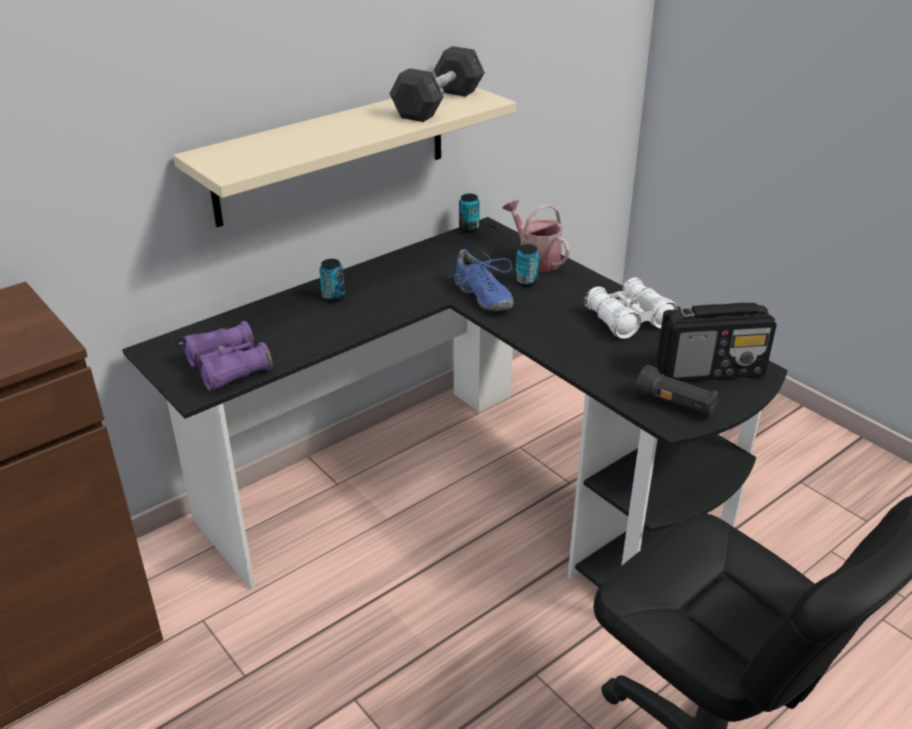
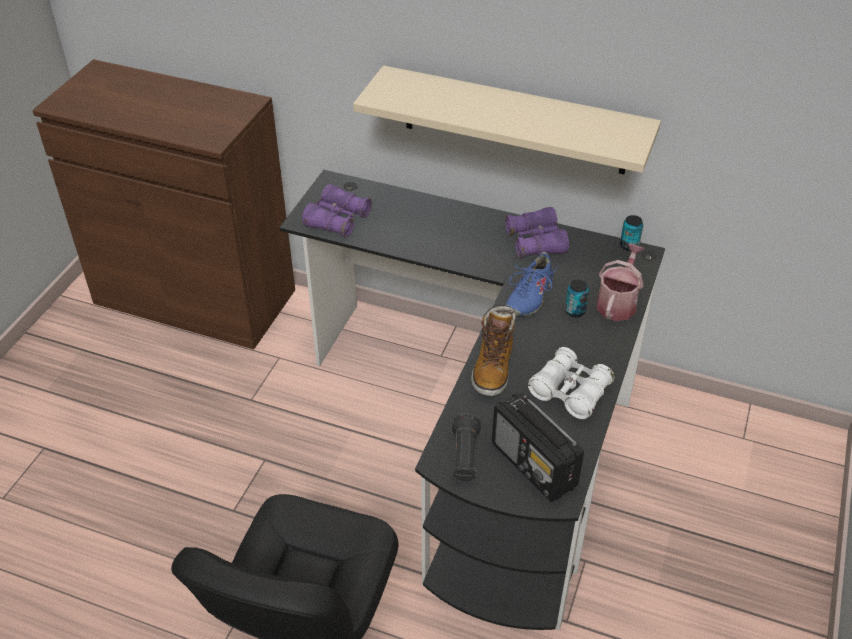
camera: 60 degrees right, 10 degrees up
can [319,259,345,303] -> none
grey dumbbell [390,46,485,122] -> none
none -> boot [471,305,516,396]
none -> purple binoculars [505,207,569,258]

